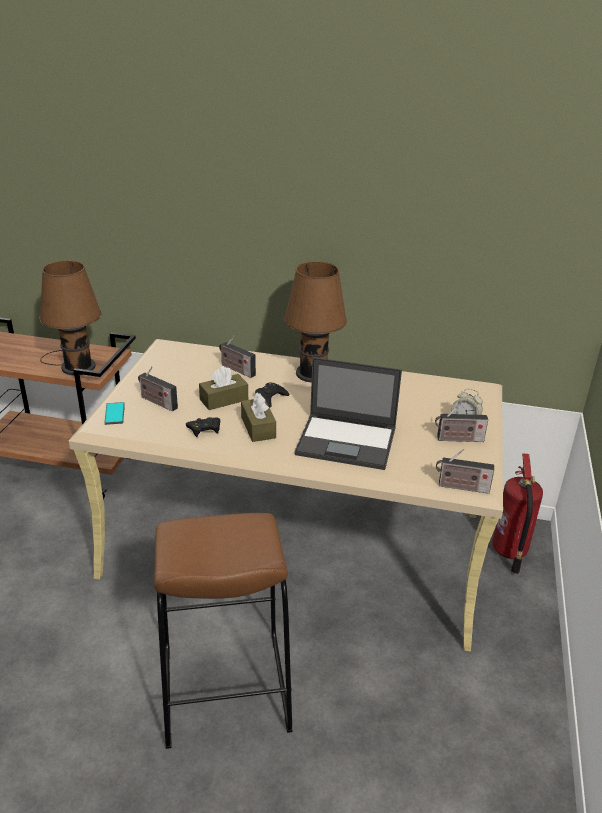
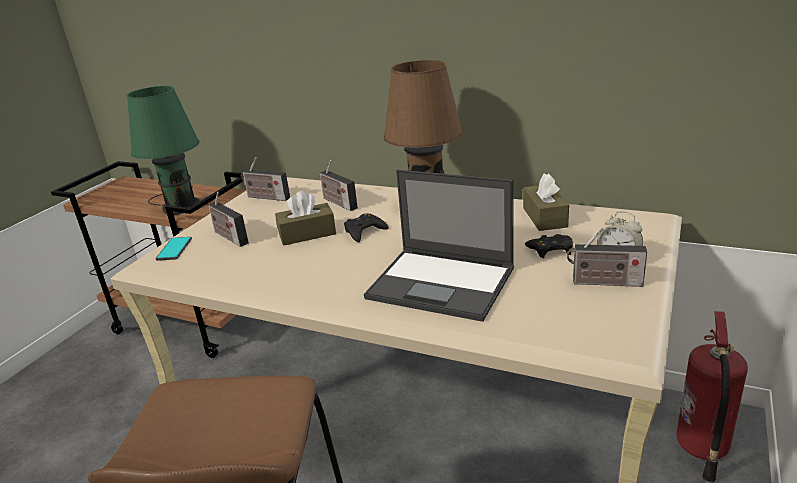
camera: 15 degrees right, 5 degrees down
brown table lamp [39,260,102,375] -> green table lamp [127,86,200,215]
black game controller [186,417,220,437] -> black game controller moved to [525,234,573,258]
brown tissue box [241,393,276,442] -> brown tissue box moved to [523,174,569,231]
radio [436,449,494,494] -> radio moved to [241,157,290,201]

